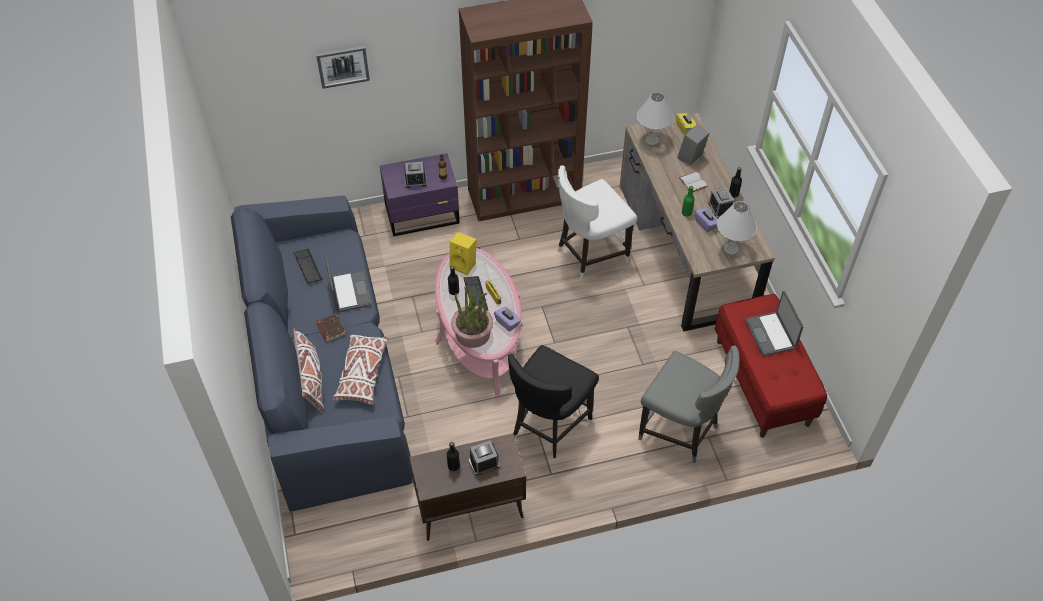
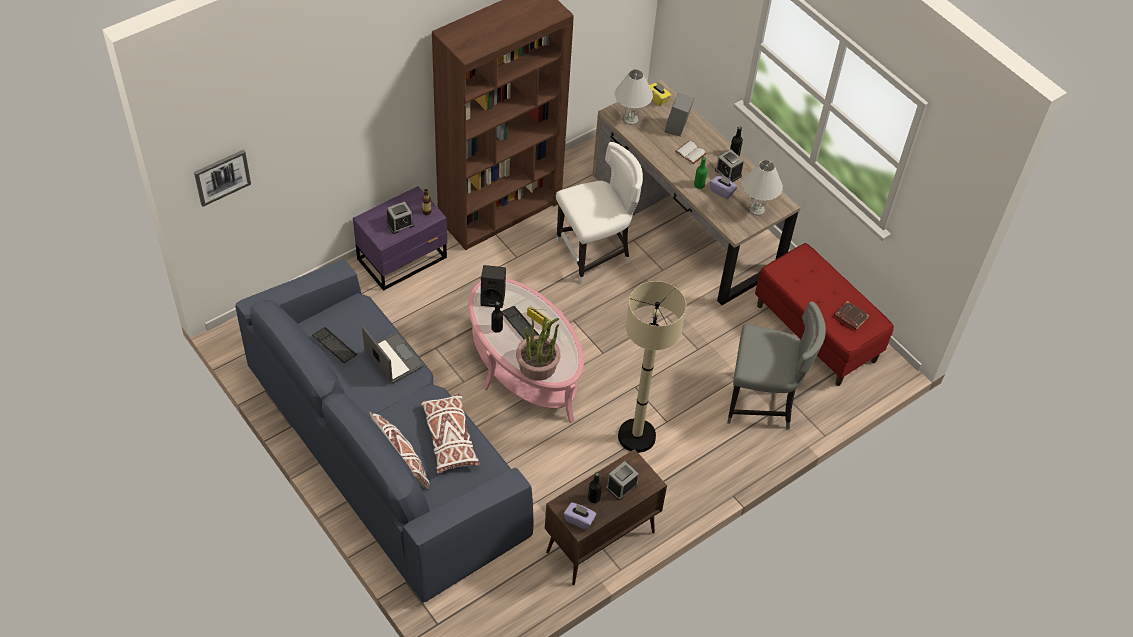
camera: 25 degrees left, 0 degrees up
picture [316,46,370,89] -> picture moved to [194,150,251,207]
brown book [316,314,346,342] -> brown book moved to [834,301,869,330]
yellow speaker [449,232,477,275] -> black speaker [480,265,506,308]
purple tissue box [494,306,521,332] -> purple tissue box moved to [564,502,597,530]
black chair [508,345,599,458] -> beige floor lamp [618,281,686,453]
white chair [557,165,637,279] -> white chair turned 150 degrees counterclockwise [556,142,643,283]
laptop [745,291,803,356] -> none

